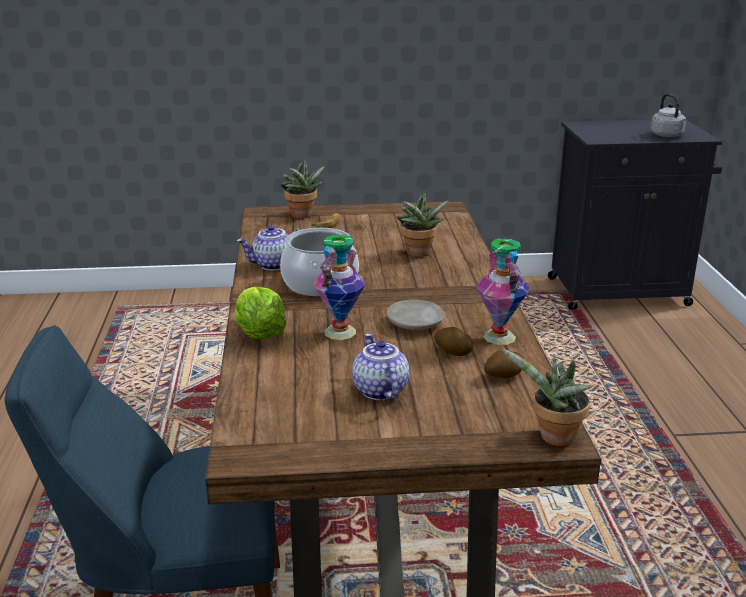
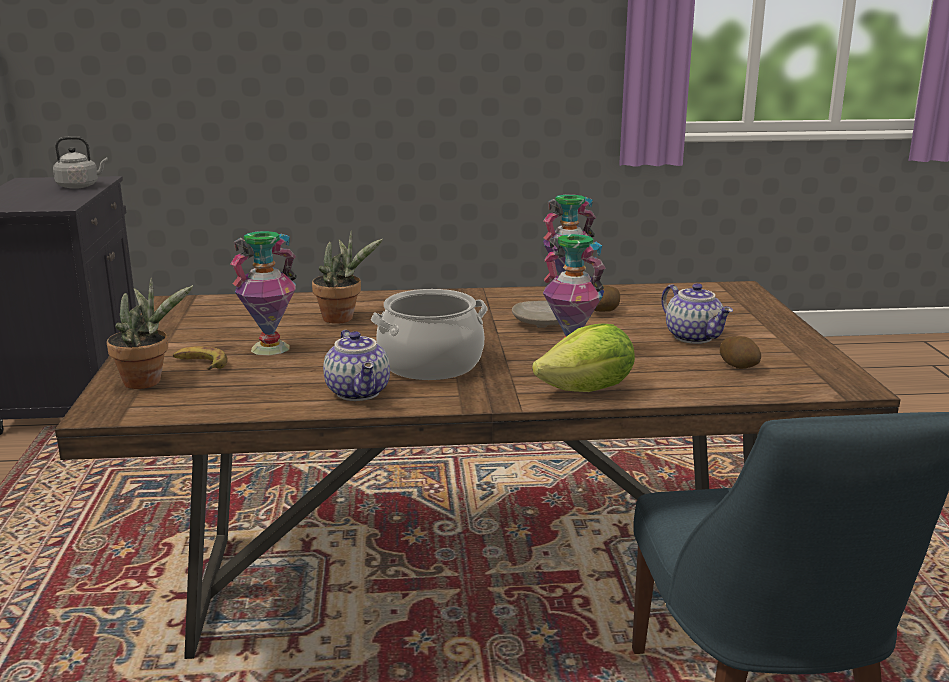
camera: 90 degrees left, 5 degrees down
teapot [352,333,409,400] -> teapot turned 105 degrees counterclockwise [661,283,733,344]
potato [484,350,524,378] -> potato moved to [720,336,761,369]
potted plant [501,347,593,446] -> none
none -> vase [230,231,297,355]

